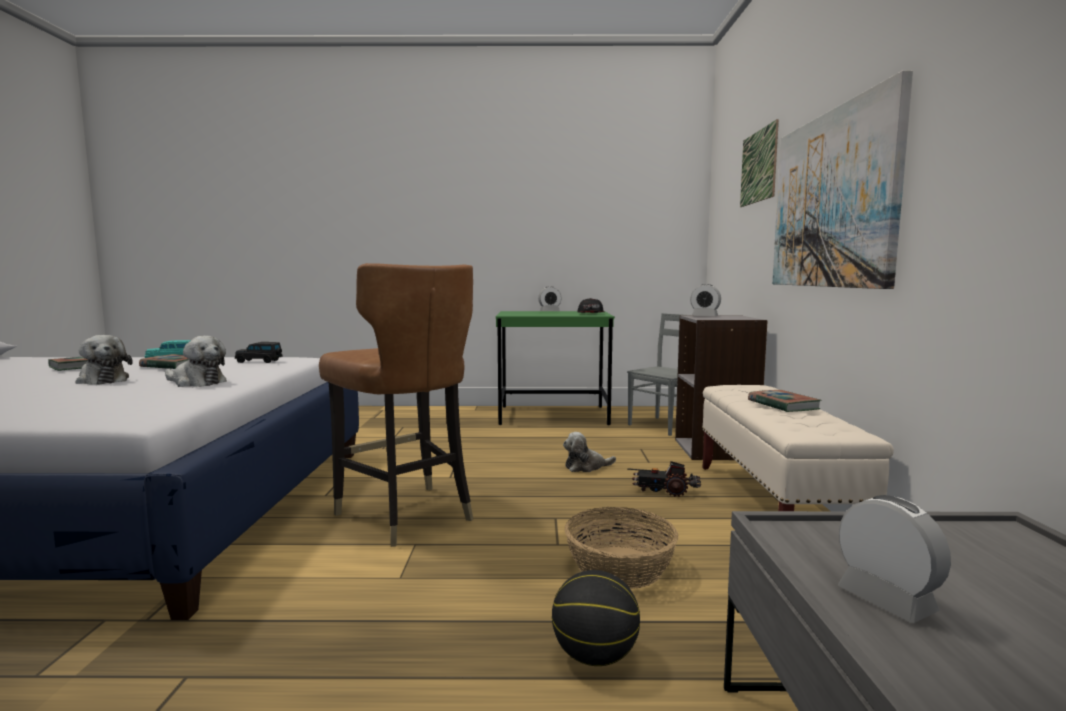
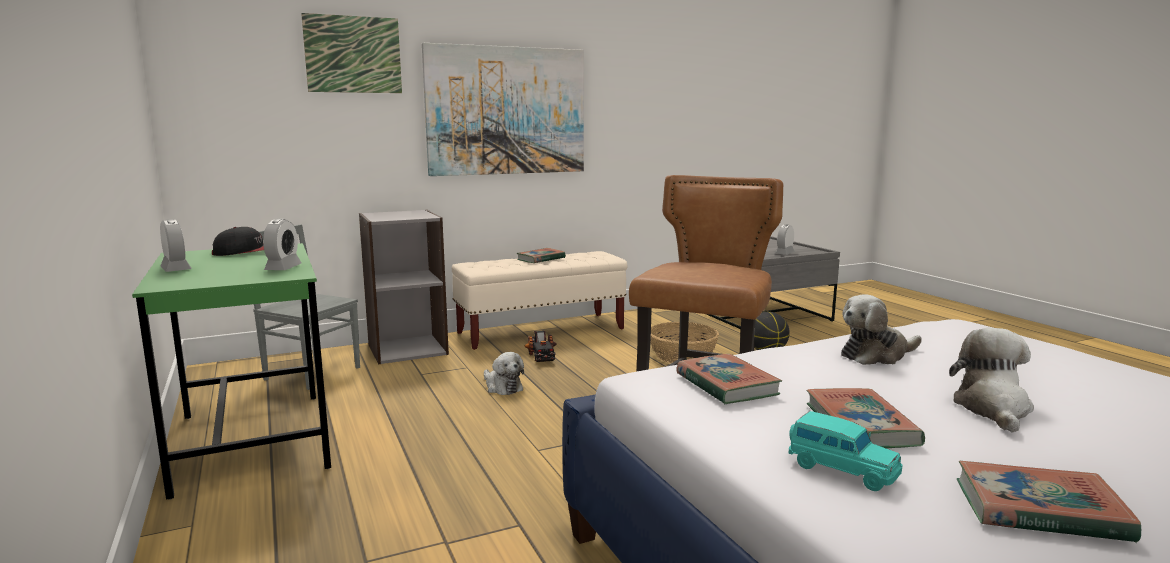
camera: 115 degrees left, 5 degrees up
plush toy [165,336,227,387] -> plush toy turned 105 degrees counterclockwise [841,294,922,365]
black toy car [235,342,282,363] -> book [676,354,782,404]
alarm clock [690,284,721,316] -> alarm clock moved to [263,218,301,270]

